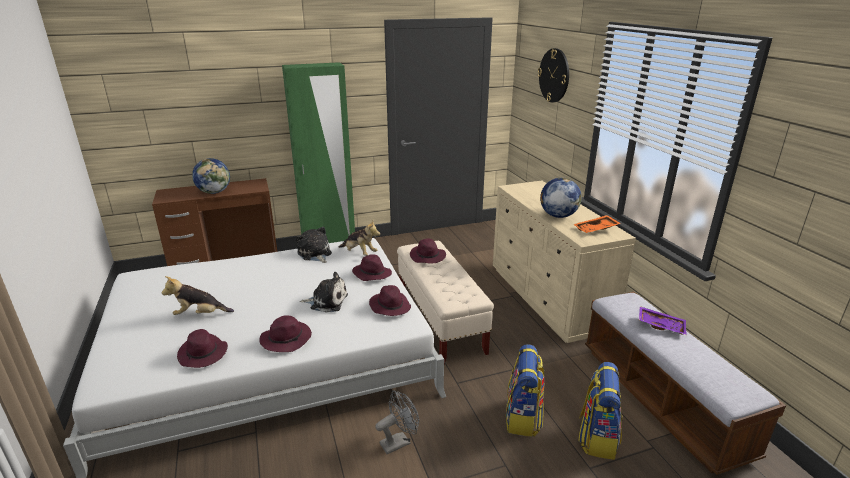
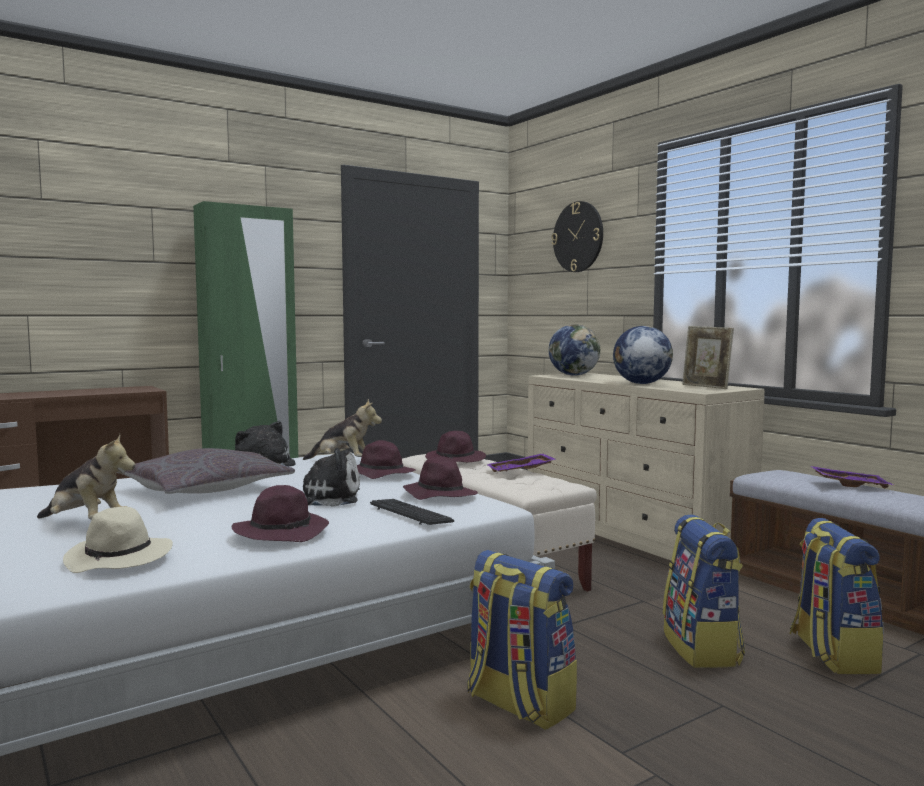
camera: 15 degrees left, 20 degrees down
plush toy [162,276,234,315] -> plush toy turned 135 degrees counterclockwise [37,434,136,520]
purple hat [177,329,228,368] -> beige hat [63,507,173,573]
globe [192,158,230,194] -> globe moved to [548,324,600,376]
grey fan [375,390,419,454] -> backpack [467,550,577,730]
orange tray [573,215,621,233] -> picture frame [682,326,734,389]
none -> grey pillow [117,448,295,494]
none -> keyboard [370,499,454,525]
none -> purple tray [486,453,556,472]

